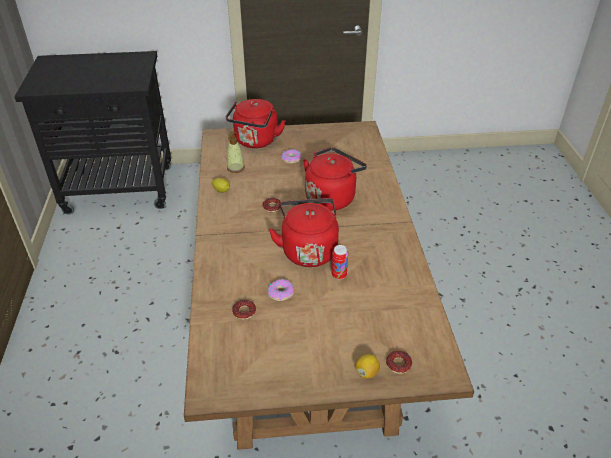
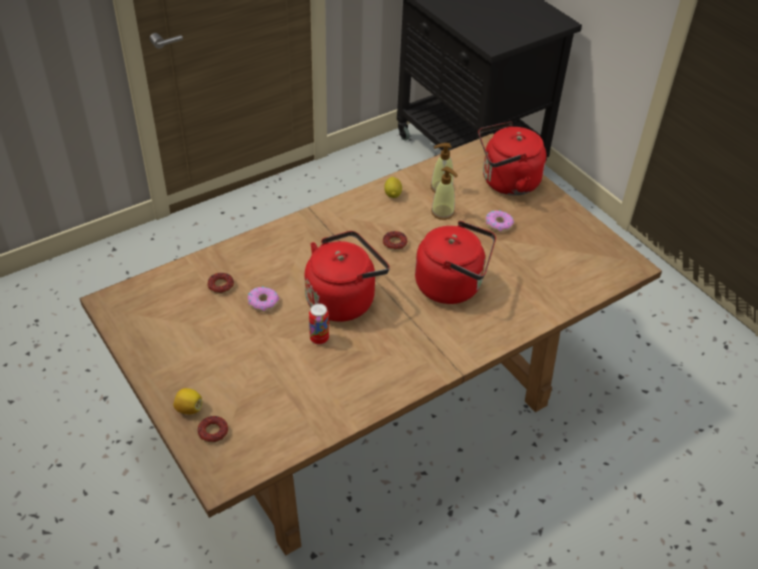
camera: 60 degrees right, 5 degrees up
none -> soap dispenser [431,166,458,220]

